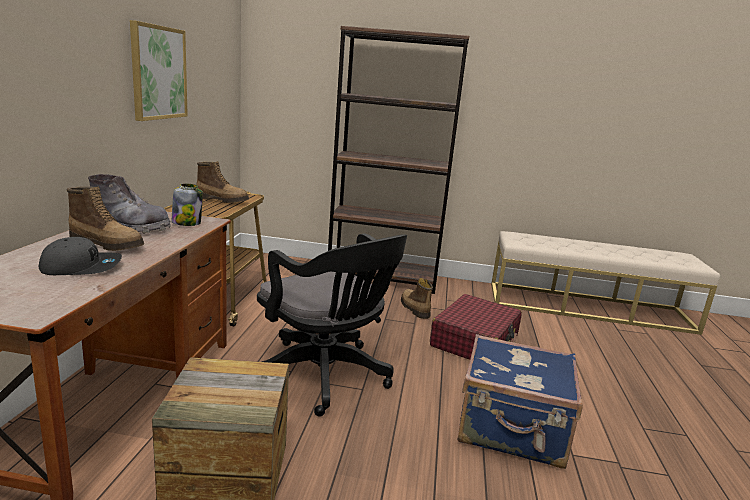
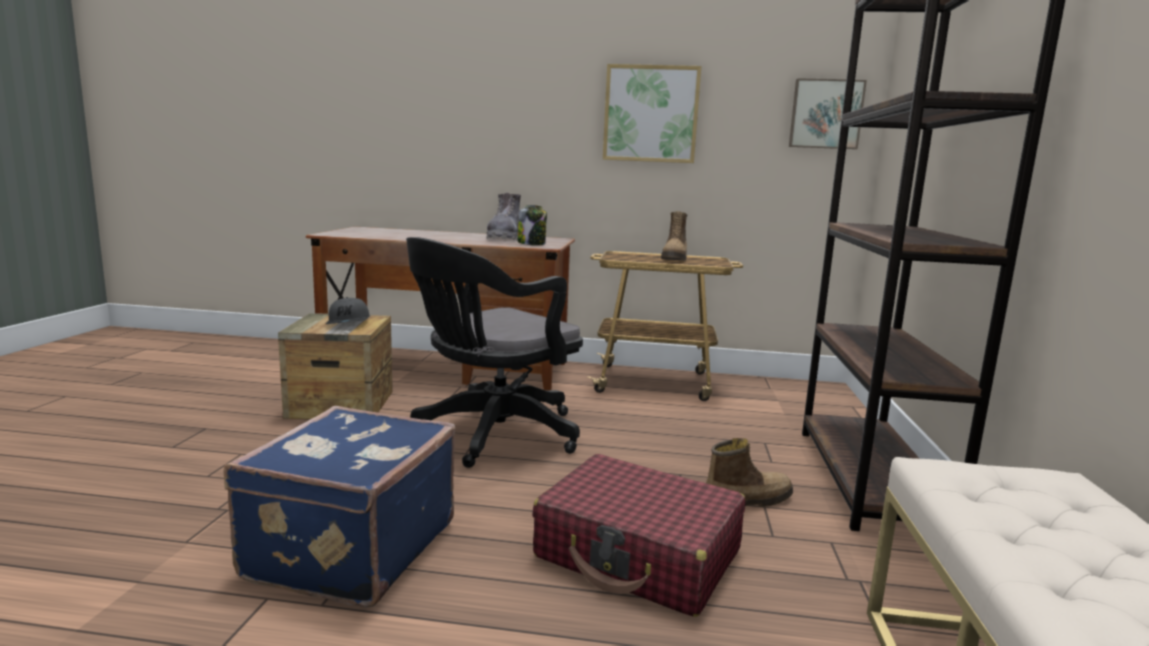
camera: 90 degrees right, 5 degrees down
grey cap [39,237,122,275] -> grey cap moved to [326,297,369,324]
boot [66,187,144,251] -> none
none -> picture [789,78,867,149]

